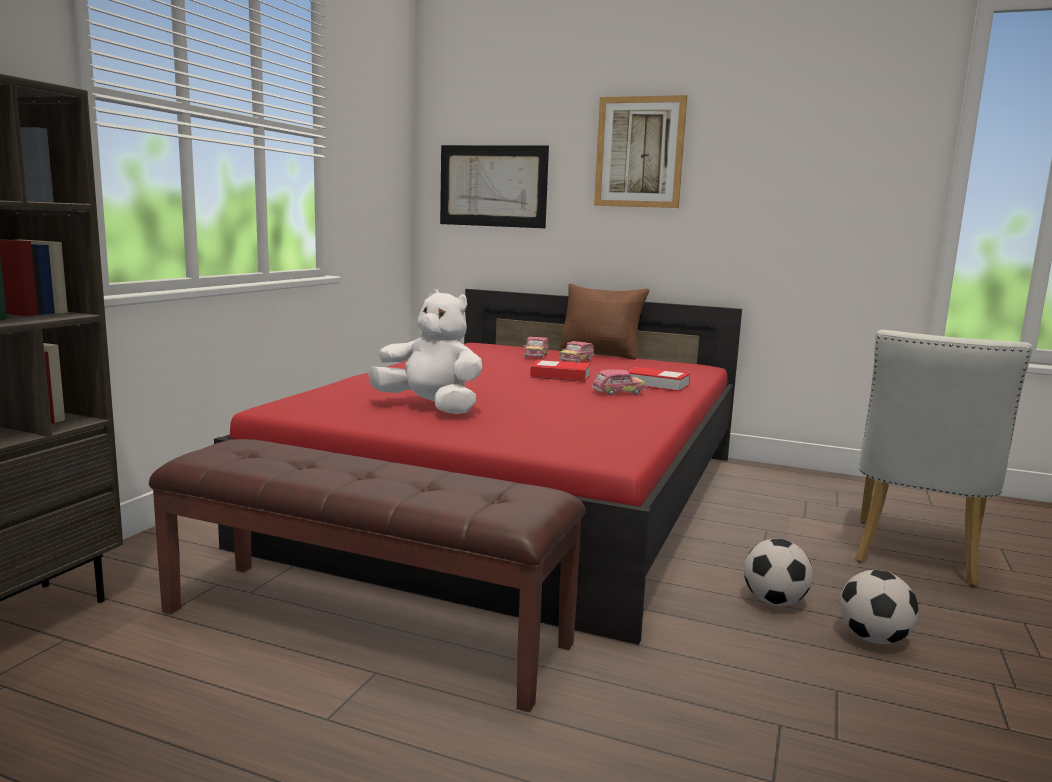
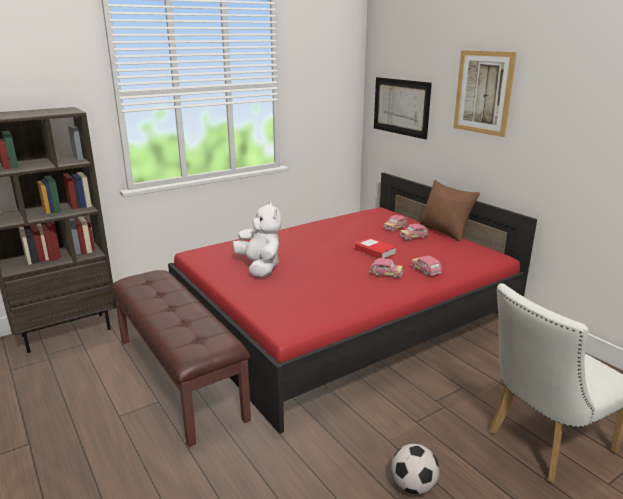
camera: 35 degrees right, 10 degrees up
book [628,367,690,392] -> toy car [411,256,442,276]
football [744,539,813,606] -> none

